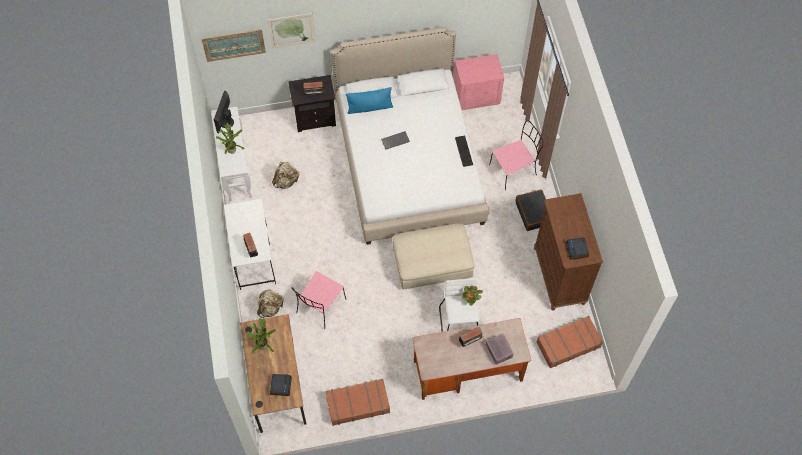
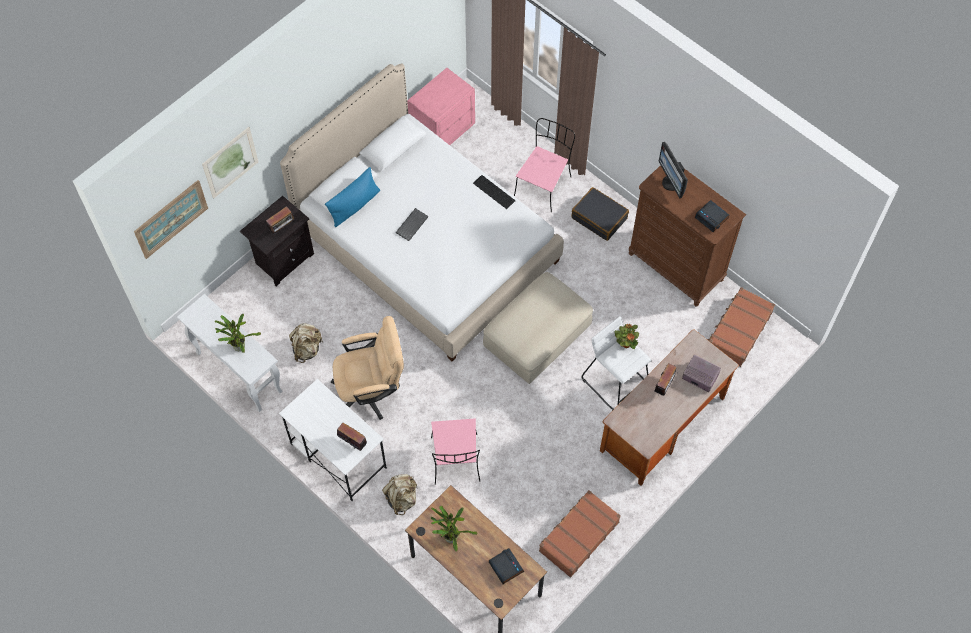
camera: 35 degrees left, 0 degrees up
monitor [214,91,234,133] -> monitor moved to [658,142,688,198]
none -> beige office chair [330,316,404,420]

